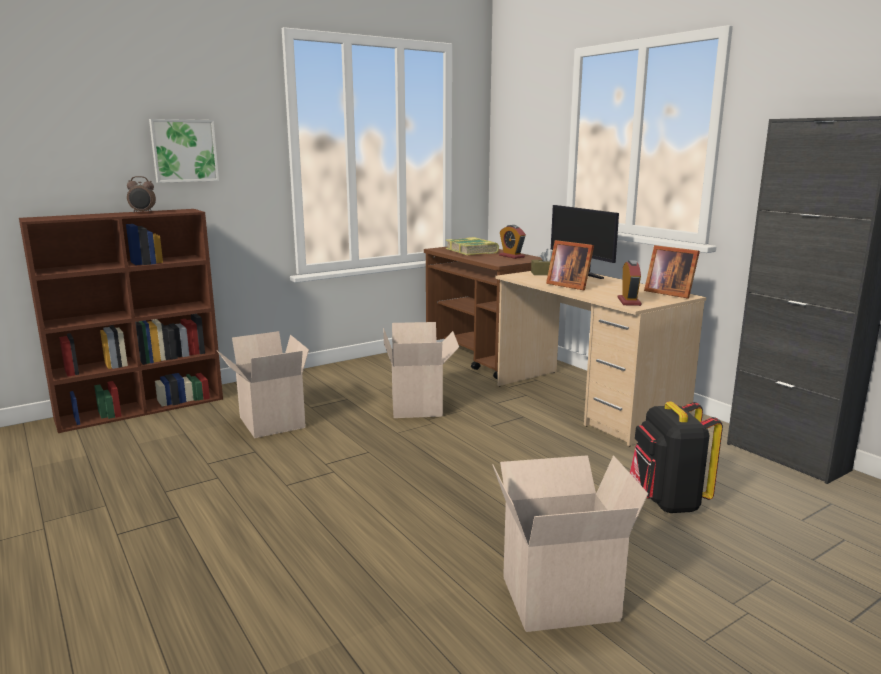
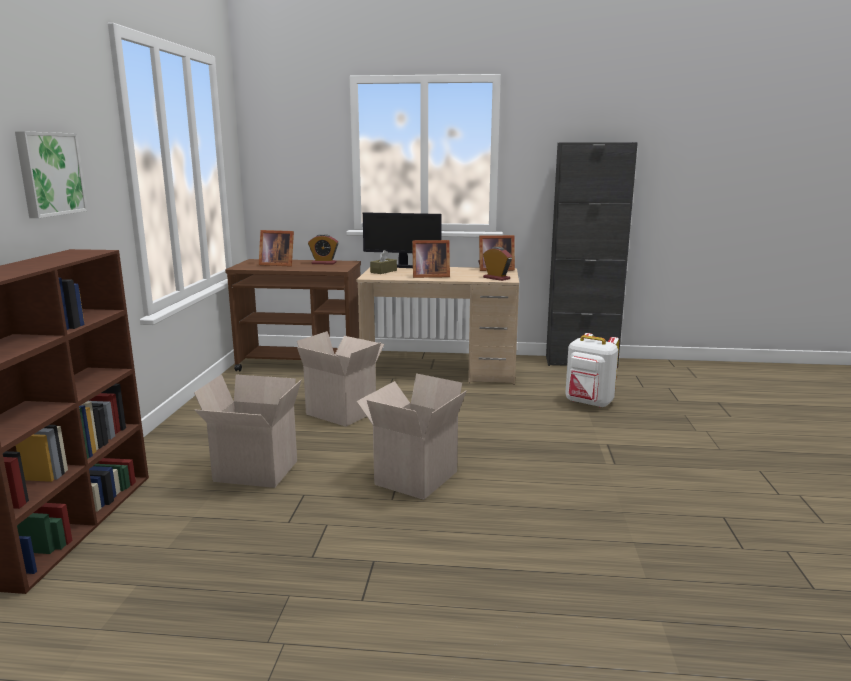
camera: 50 degrees left, 0 degrees up
alarm clock [127,176,156,213] -> none
book [446,237,499,255] -> picture frame [259,230,294,267]
cardboard box [492,455,648,632] -> cardboard box moved to [356,373,466,500]
black backpack [630,401,723,513] -> white backpack [565,333,619,408]

